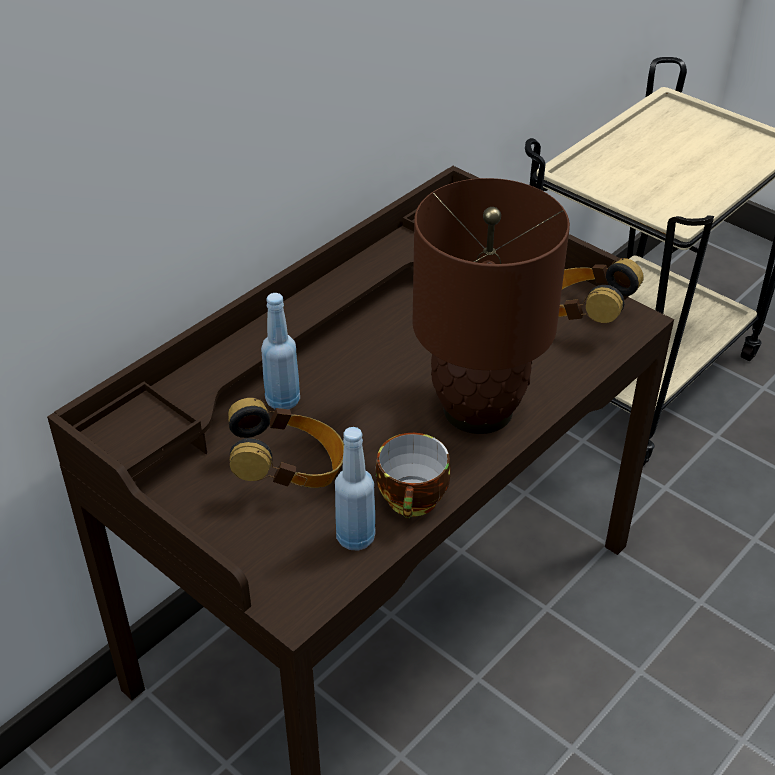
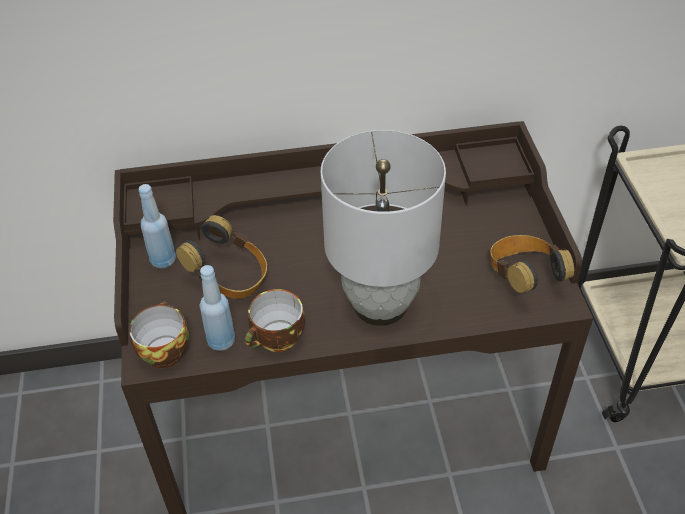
camera: 40 degrees right, 5 degrees up
blue bottle [261,293,300,409] -> blue bottle moved to [139,184,176,268]
brown table lamp [412,178,570,434] -> white table lamp [321,130,446,326]
none -> cup [129,302,189,368]

